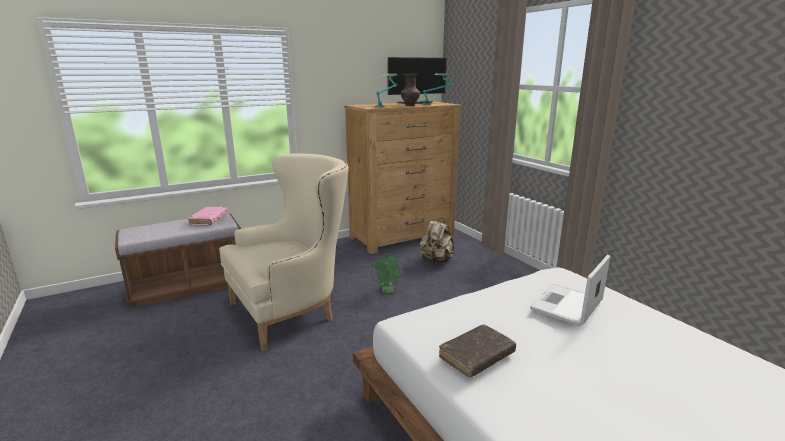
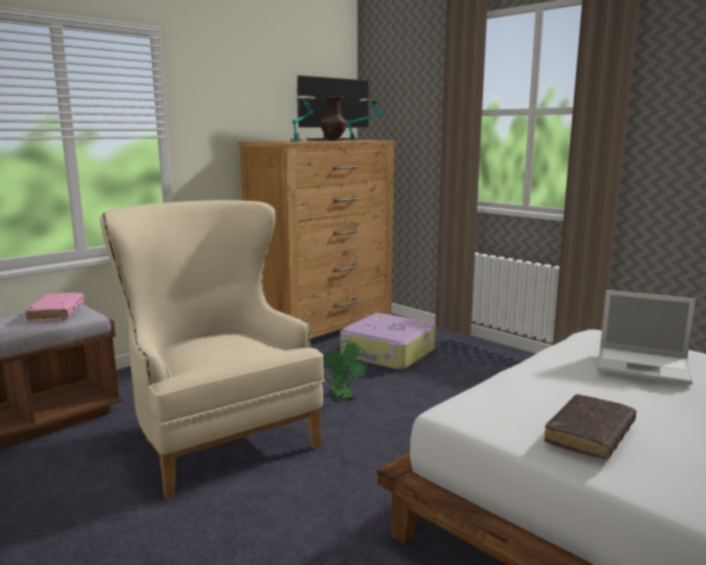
camera: 15 degrees left, 5 degrees down
beige armchair [219,154,349,351] -> beige armchair turned 75 degrees counterclockwise [100,200,325,500]
beige backpack [419,217,454,265] -> suitcase [340,313,436,370]
laptop [530,255,610,326] -> laptop turned 90 degrees counterclockwise [597,290,696,385]

